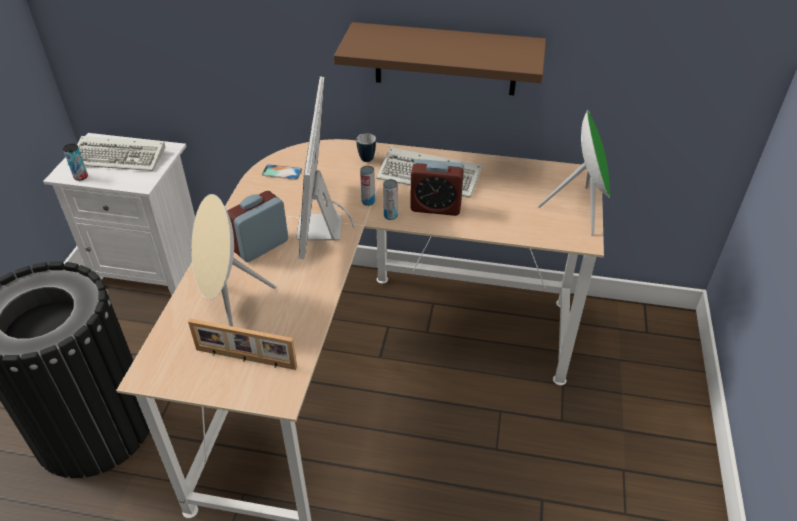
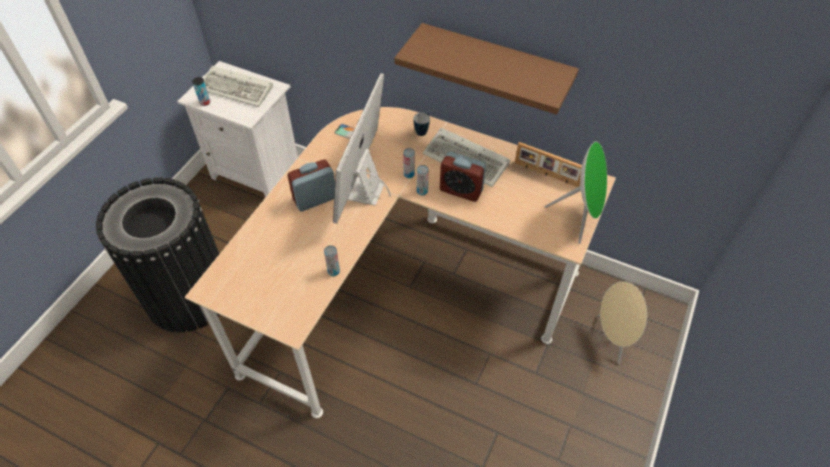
camera: 15 degrees right, 10 degrees up
picture frame [188,319,297,370] -> picture frame moved to [515,142,582,187]
beige speaker [191,194,276,327] -> beige speaker moved to [597,281,647,364]
none -> can [324,245,340,276]

